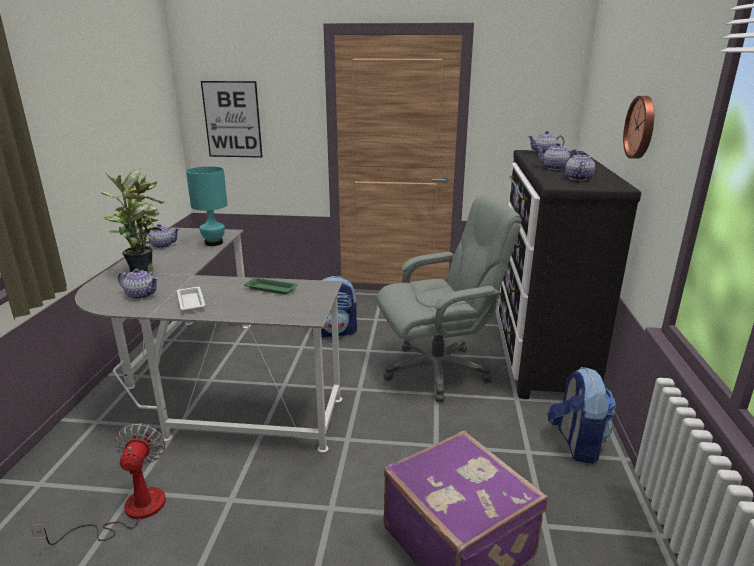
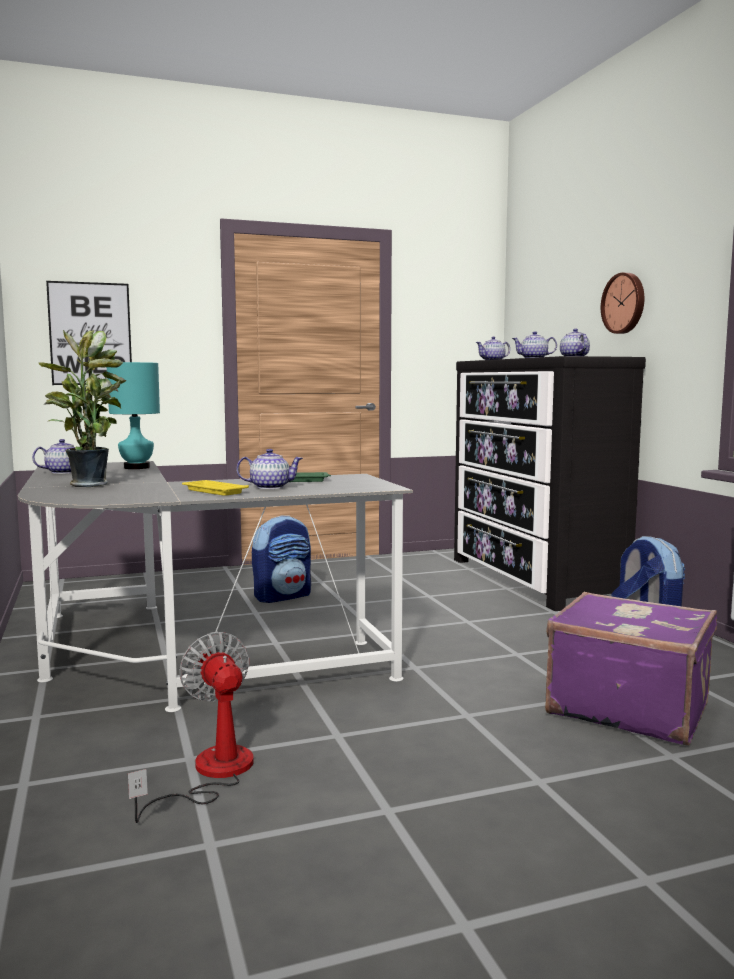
camera: 25 degrees left, 15 degrees down
teapot [118,269,159,299] -> teapot moved to [236,449,303,489]
white tray [177,287,205,312] -> yellow tray [182,480,249,496]
grey office chair [376,196,522,402] -> none

